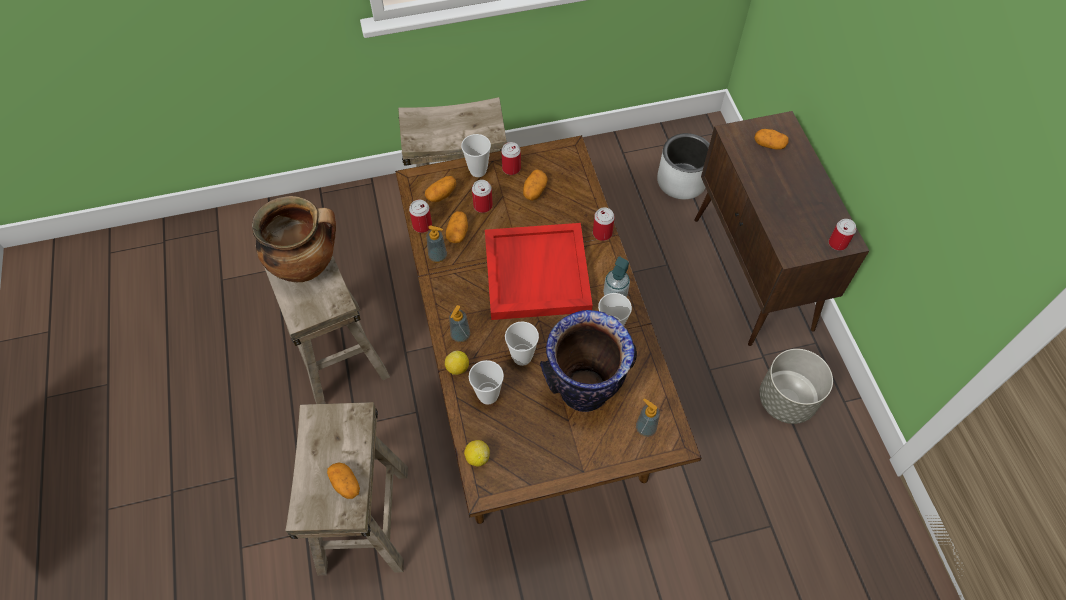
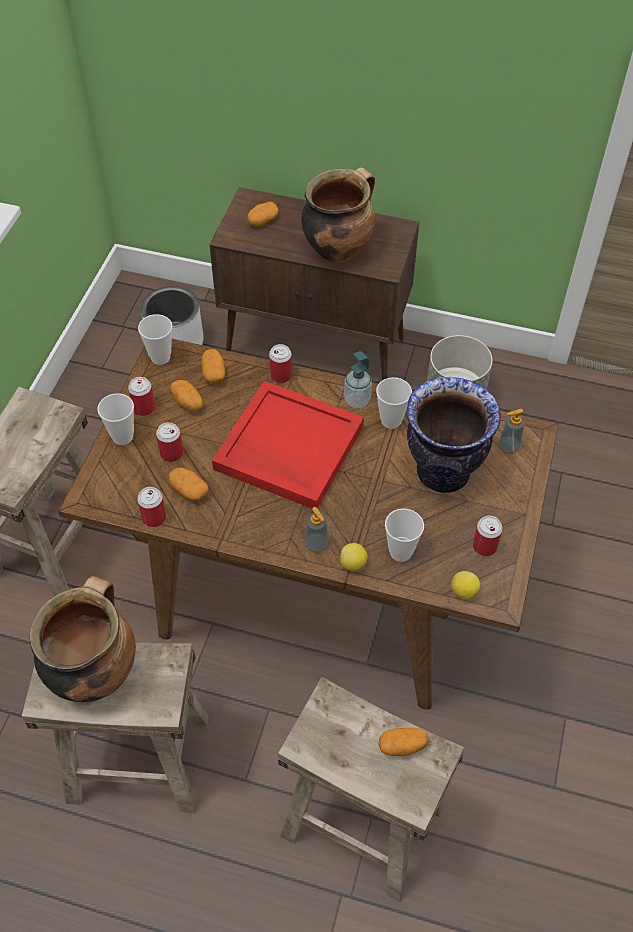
camera: 60 degrees left, 5 degrees down
potato [425,176,456,202] -> potato moved to [202,349,225,383]
soap dispenser [426,225,447,263] -> none
cup [505,322,539,366] -> cup moved to [138,314,172,365]
can [829,219,856,251] -> can moved to [473,516,502,556]
none -> cooking pot [301,167,375,263]

